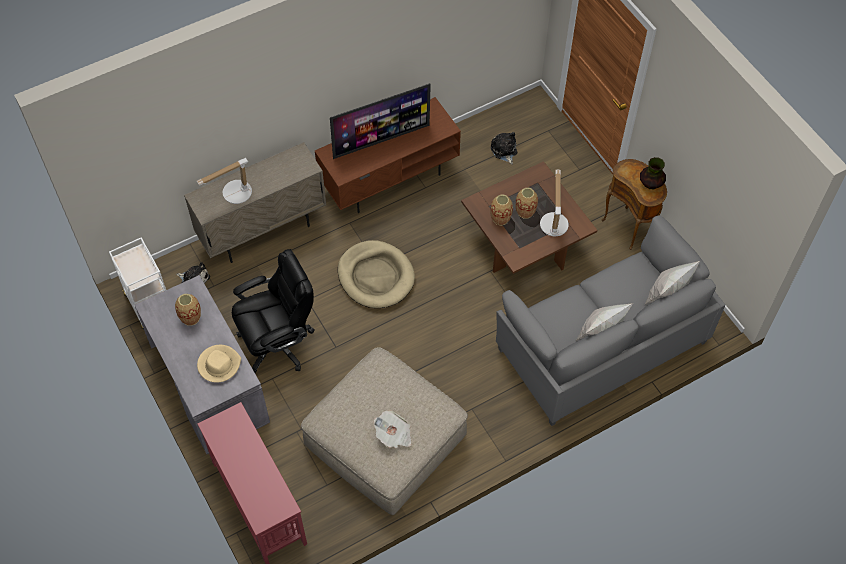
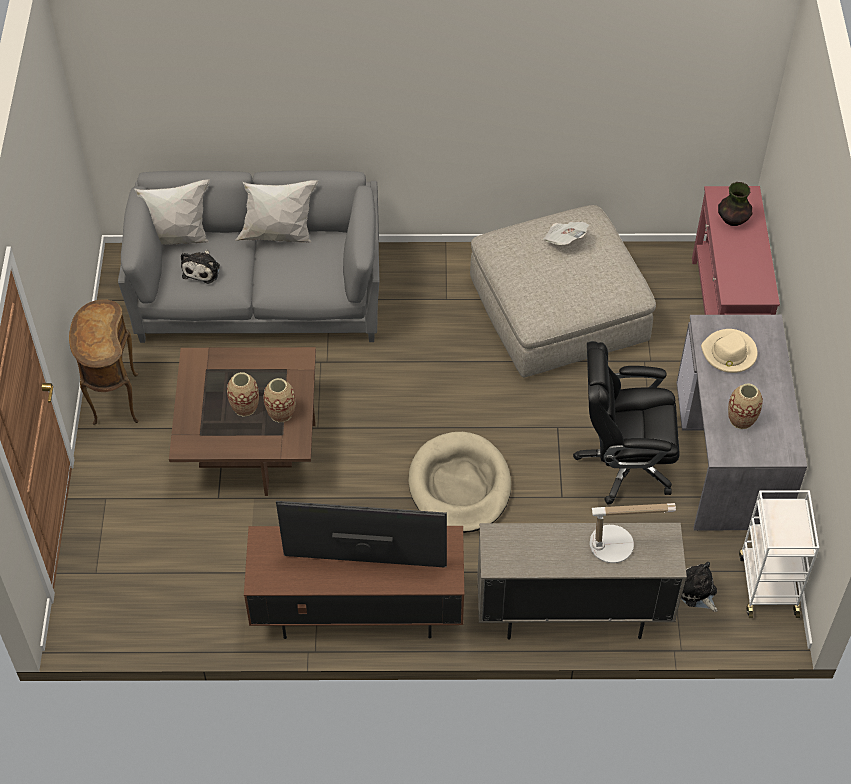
camera: 150 degrees left, 5 degrees down
plush toy [491,132,517,165] -> plush toy moved to [181,249,220,284]
table lamp [540,170,569,236] -> none
vase [640,157,666,189] -> vase moved to [718,182,752,226]

